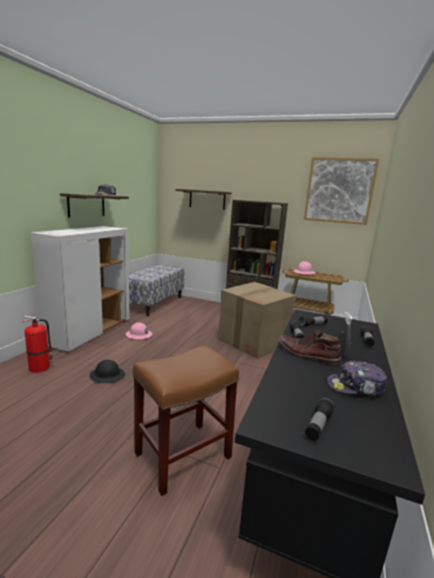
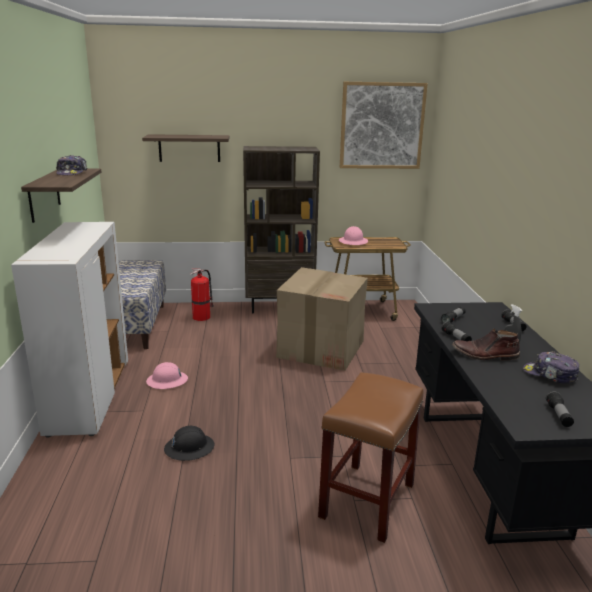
camera: 25 degrees left, 5 degrees up
fire extinguisher [23,315,54,373] -> fire extinguisher moved to [190,268,214,321]
cap [327,361,387,396] -> cap turned 60 degrees clockwise [523,352,579,384]

